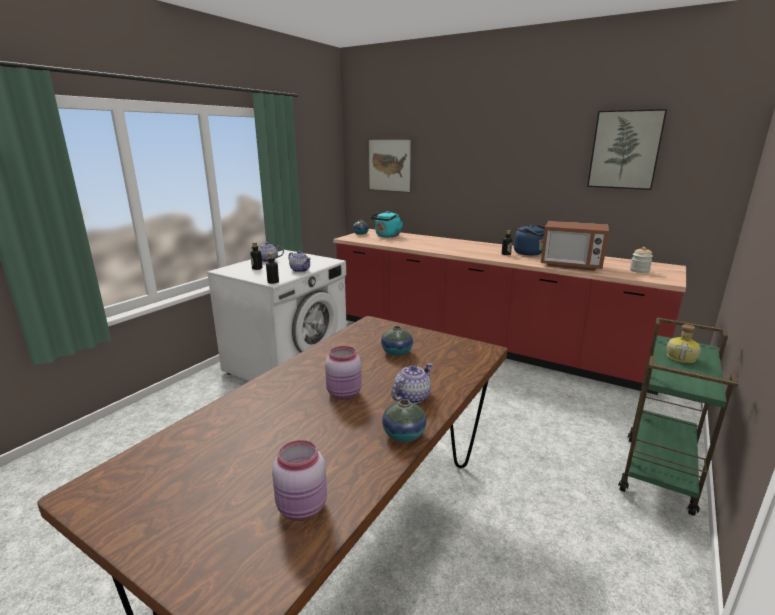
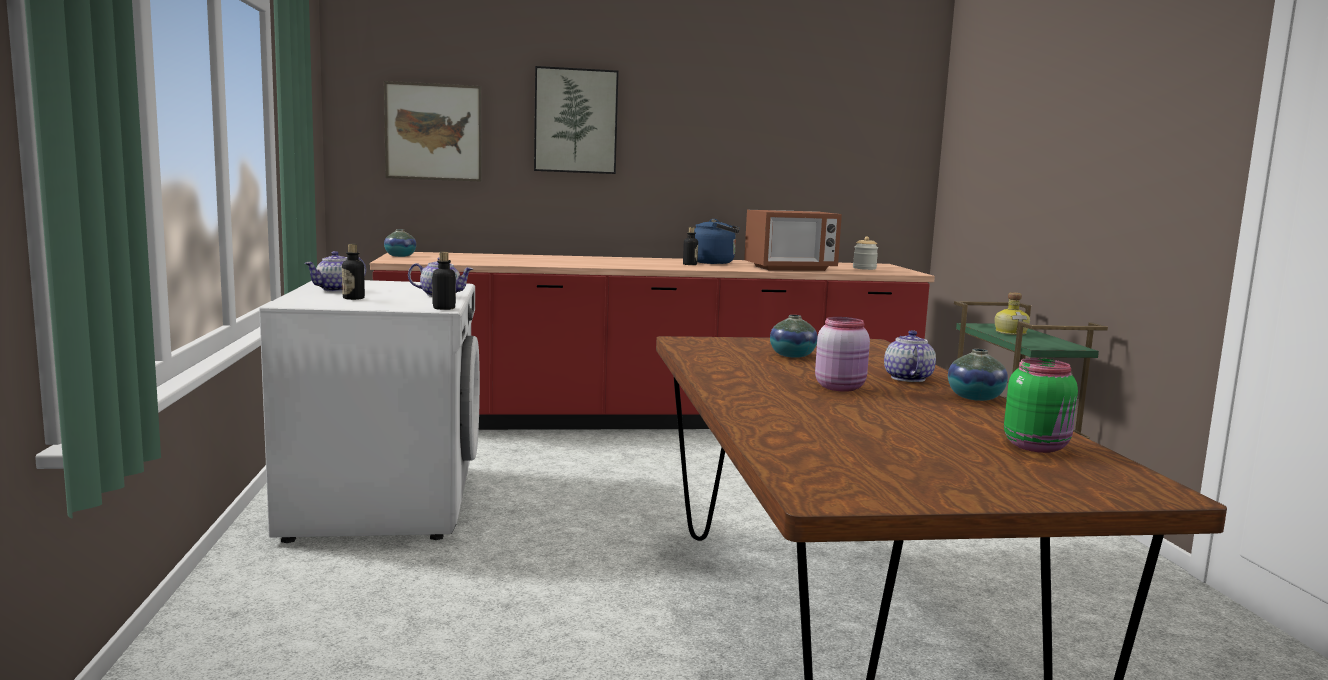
camera: 40 degrees left, 10 degrees down
pink jar [272,440,327,521] -> green jar [1004,358,1078,453]
turquoise kettle [371,211,403,237] -> none
picture [587,109,667,190] -> picture moved to [534,66,619,174]

